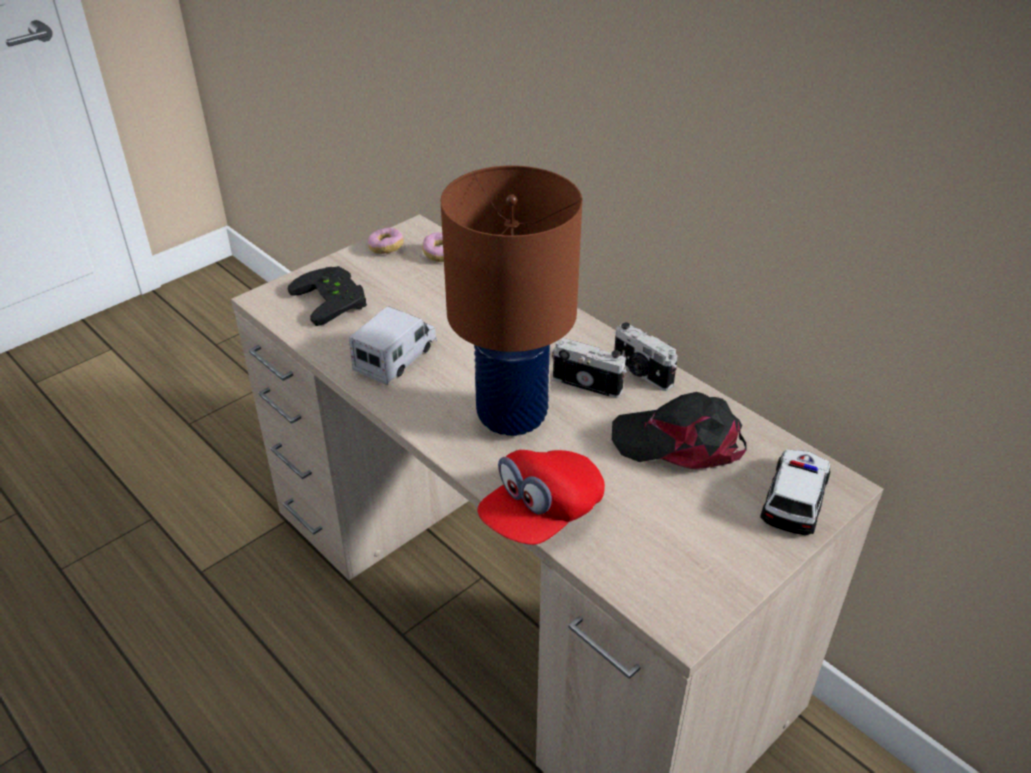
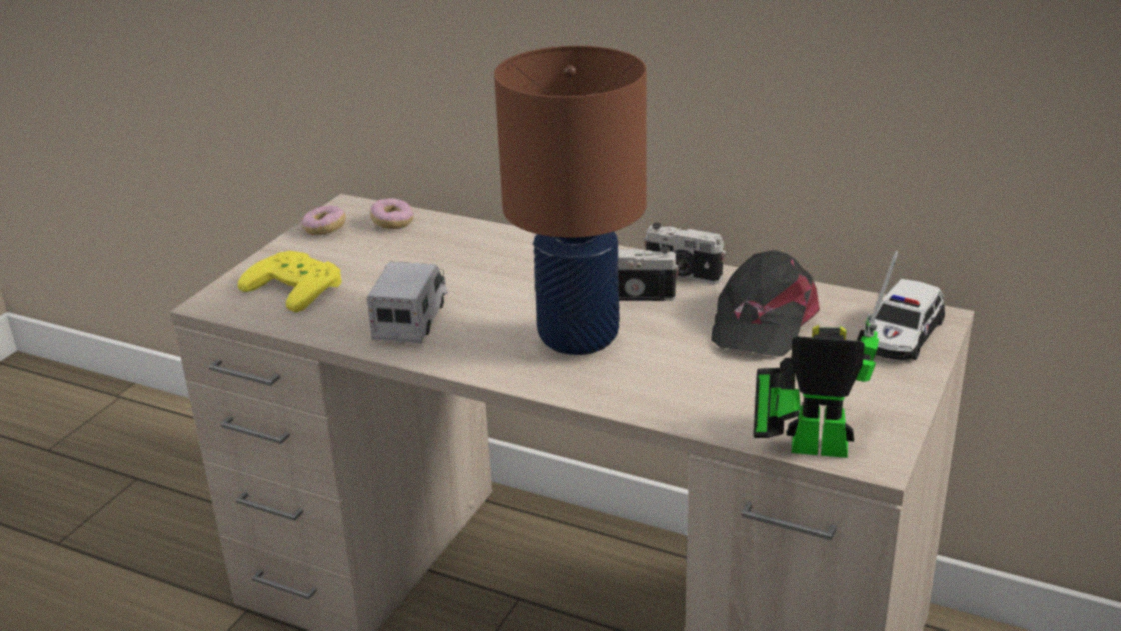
camera: 20 degrees left, 10 degrees down
black game controller [288,266,367,326] -> yellow game controller [238,251,342,313]
red cap [477,450,605,545] -> none
black cap [612,392,746,469] -> black cap turned 60 degrees counterclockwise [711,250,820,356]
toy car [760,450,830,535] -> toy car turned 150 degrees counterclockwise [875,279,945,360]
none -> toy robot [754,251,898,458]

